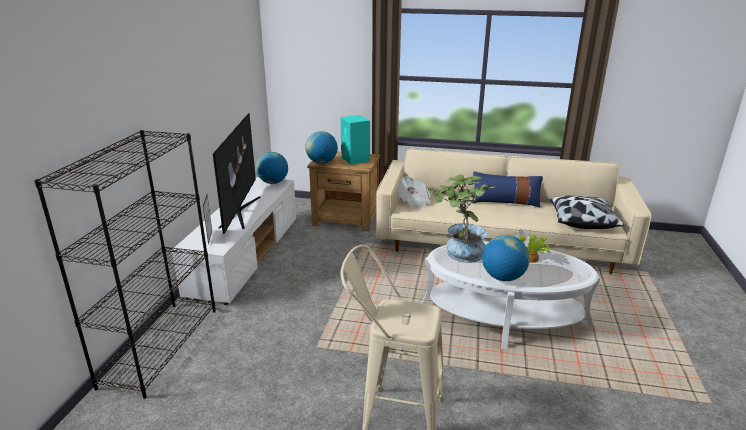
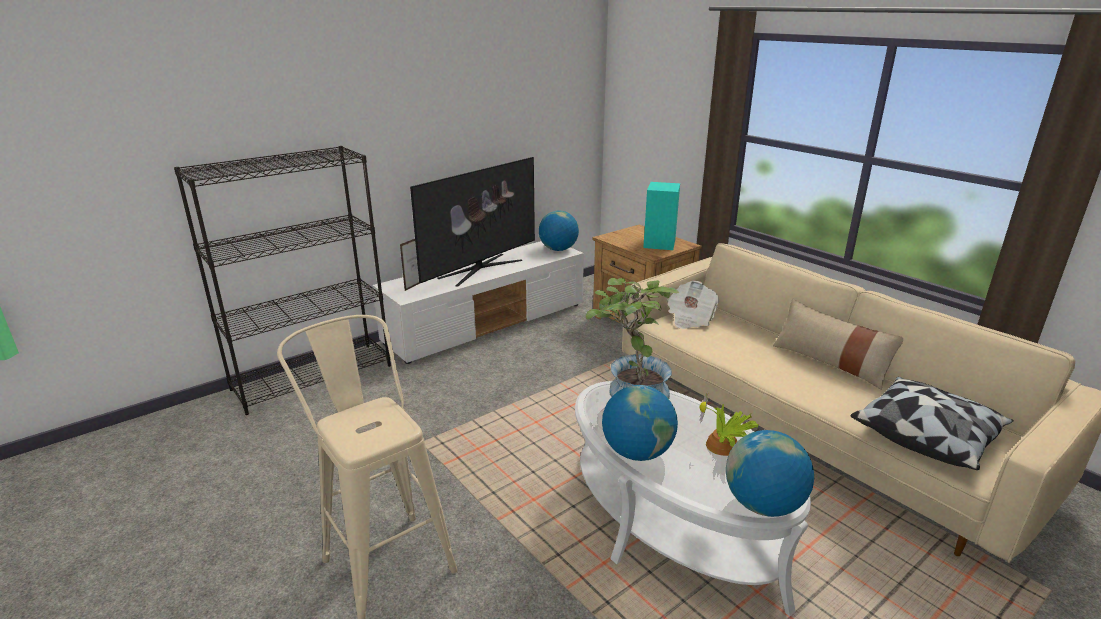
camera: 40 degrees right, 0 degrees up
globe [305,131,338,164] -> globe moved to [726,430,814,517]
blue pillow [472,171,543,208] -> beige pillow [773,299,903,390]

